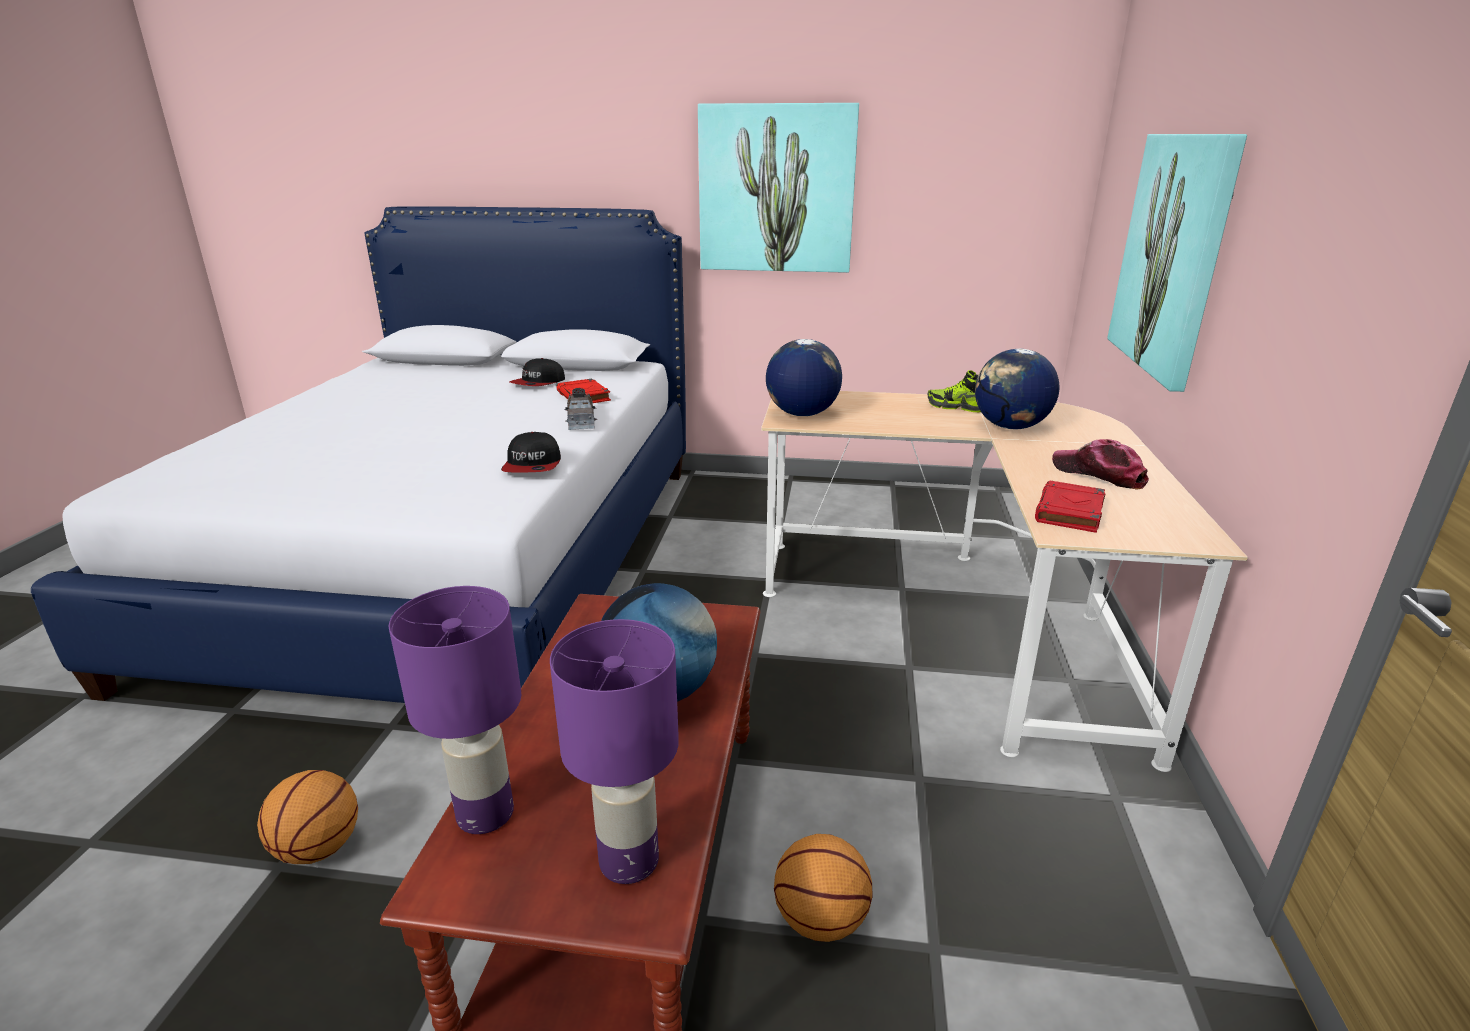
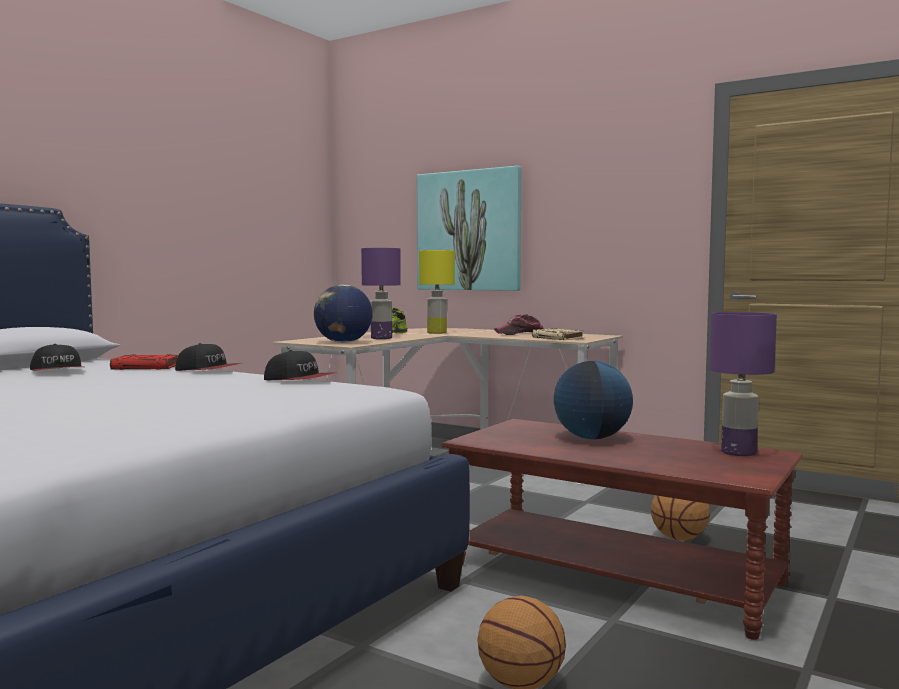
camera: 65 degrees left, 20 degrees down
purple table lamp [389,586,521,834] -> purple table lamp moved to [361,248,401,339]
grey toy car [564,388,597,430] -> cap [175,343,243,371]
picture [698,103,859,273] -> none
globe [975,349,1059,429] -> yellow table lamp [419,250,455,334]
red book [1035,480,1105,533] -> beige book [532,328,584,340]

